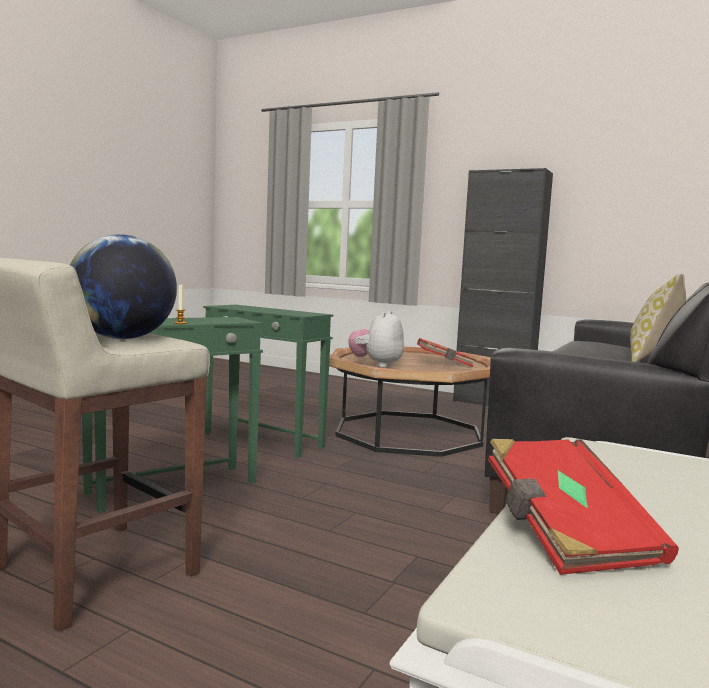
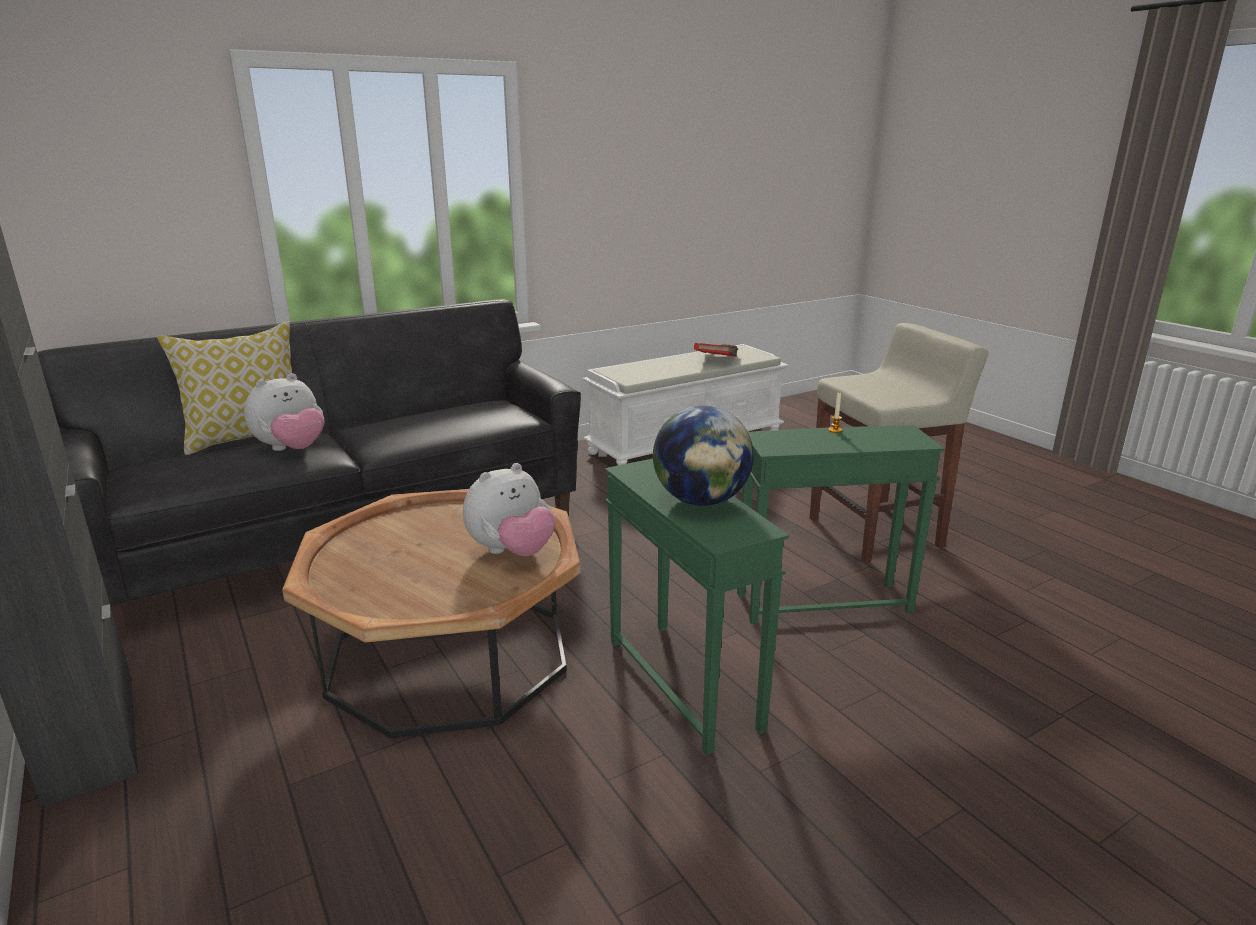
camera: 150 degrees left, 15 degrees up
globe [70,234,177,339] -> globe moved to [653,405,754,506]
red book [417,338,476,367] -> none
none -> plush toy [244,373,324,451]

